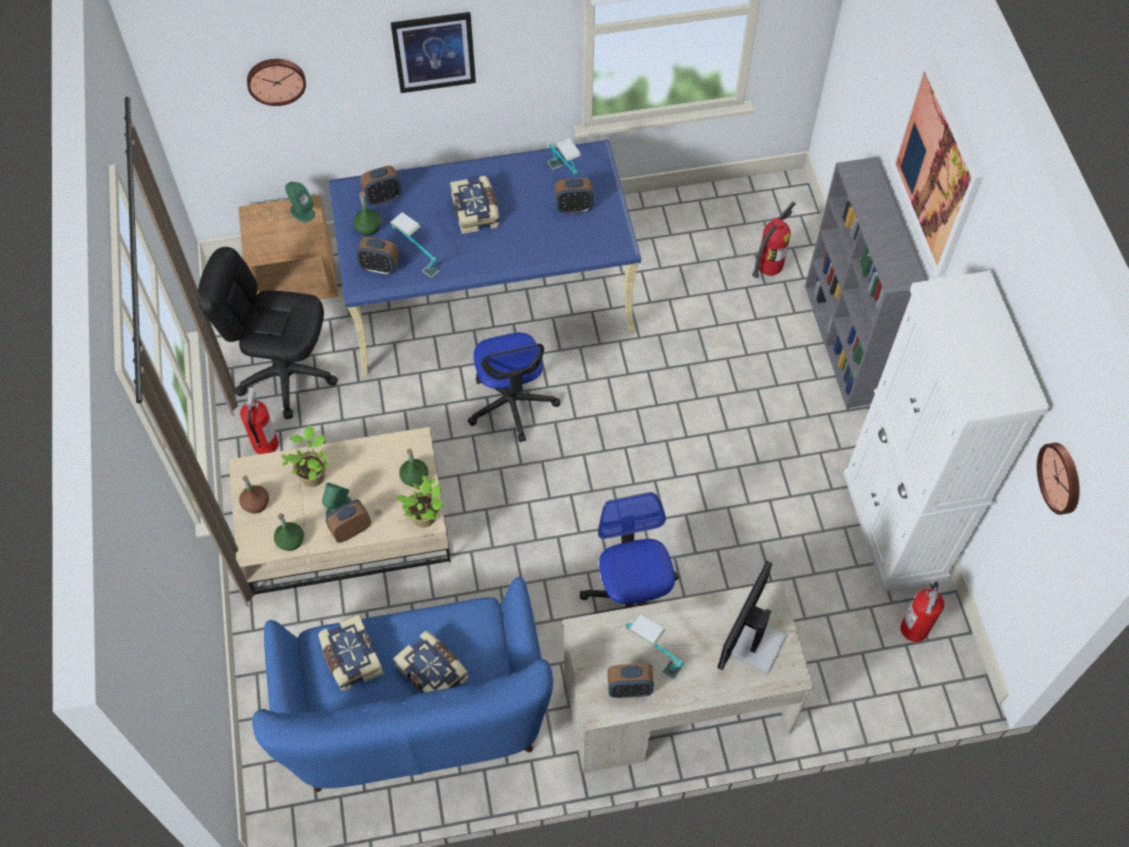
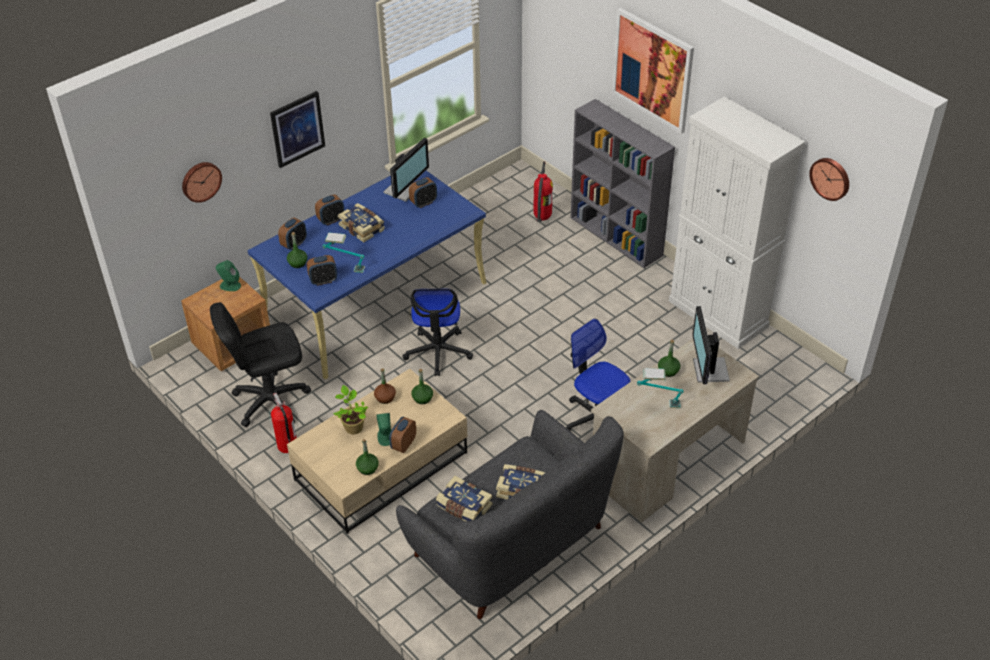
camera: 30 degrees left, 15 degrees down
brown bottle [239,475,269,513] -> brown bottle moved to [374,369,396,404]
blue sofa [252,577,553,792] -> grey sofa [396,410,624,619]
potted plant [396,476,443,528] -> none
office chair [468,332,560,442] -> office chair turned 45 degrees clockwise [402,289,473,376]
table lamp [547,138,581,175] -> monitor [384,138,429,202]
alarm clock [608,664,654,698] -> alarm clock moved to [315,194,344,225]
fire extinguisher [900,582,944,642] -> none
none -> green bottle [658,340,680,377]

